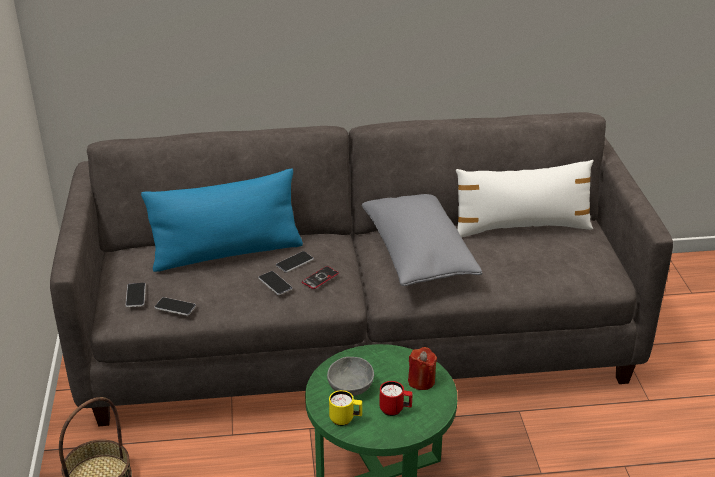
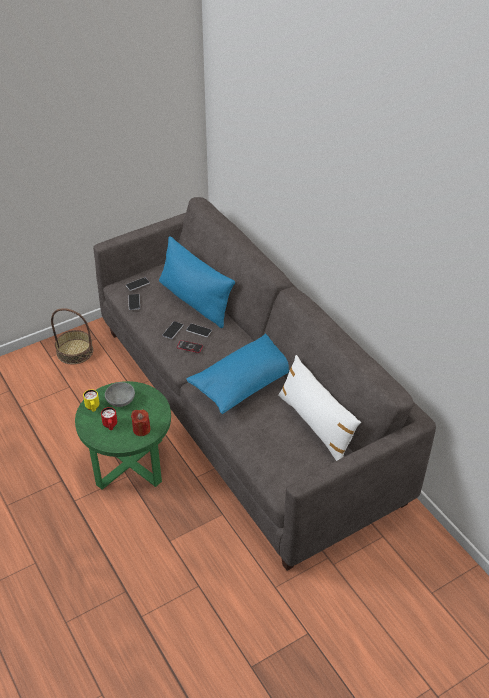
camera: 65 degrees right, 10 degrees up
grey pillow [362,194,483,286] -> blue pillow [186,334,289,414]

